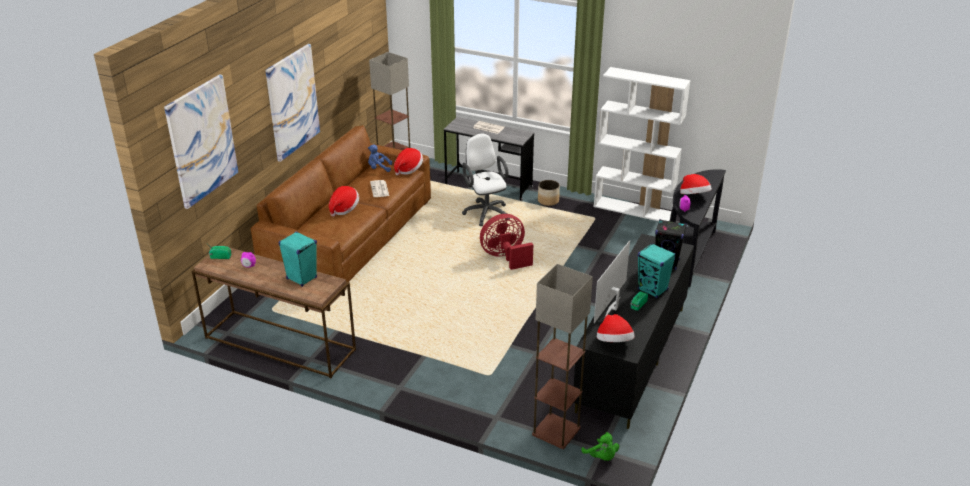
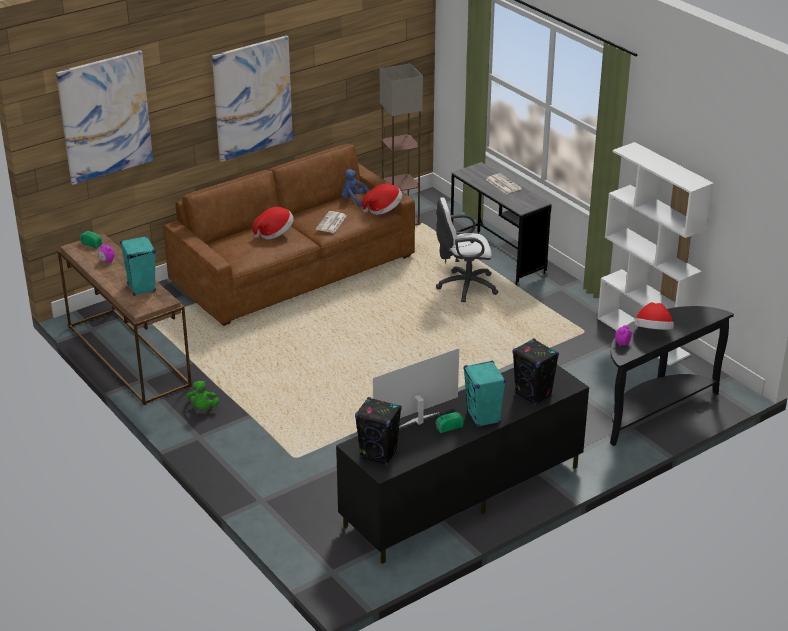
camera: 30 degrees right, 0 degrees up
white office chair [462,133,510,226] -> white office chair turned 105 degrees counterclockwise [436,197,498,302]
red fan [480,214,533,270] -> none
floor lamp [532,264,593,449] -> none
planter [538,180,560,206] -> none
green plush toy [582,432,619,461] -> green plush toy moved to [187,381,219,410]
hat [597,314,635,342] -> black speaker [355,397,402,466]

